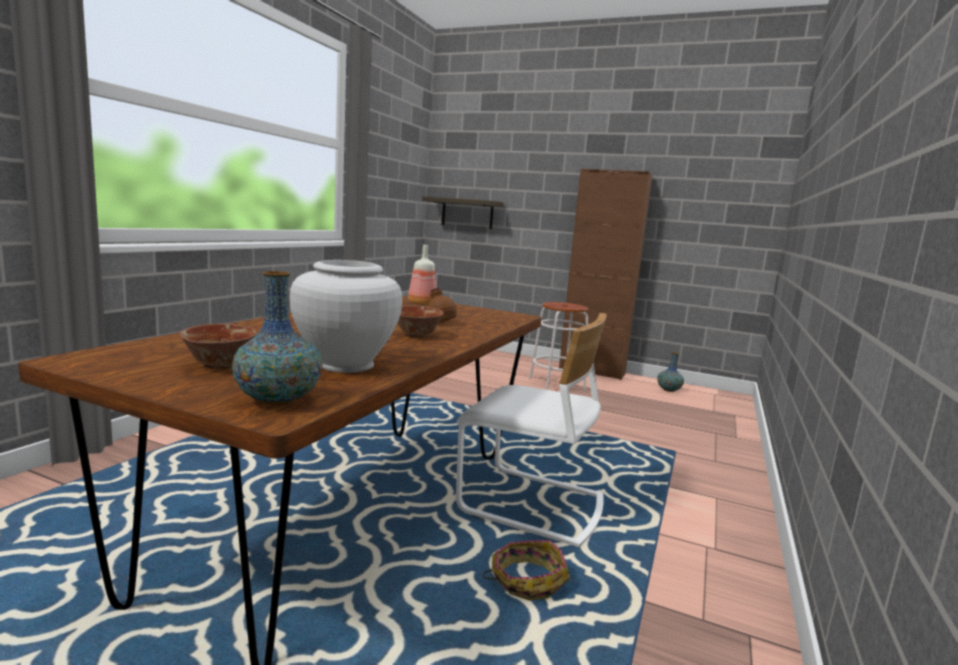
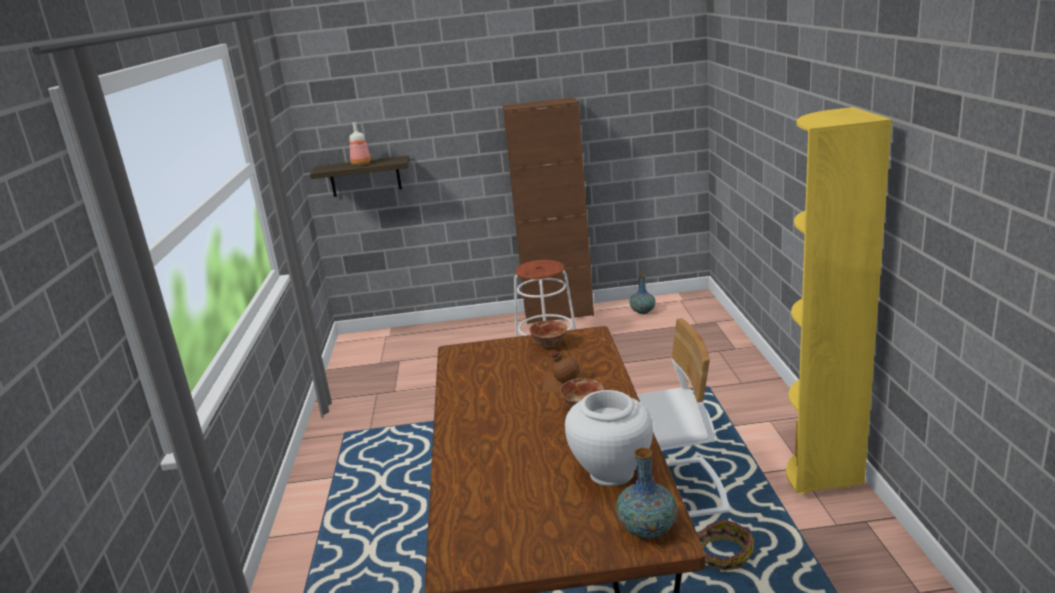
camera: 25 degrees left, 10 degrees up
bowl [180,324,257,369] -> bowl moved to [530,320,567,349]
bottle [408,245,436,305] -> bottle moved to [350,122,371,165]
none -> yellow bookcase [786,107,892,494]

